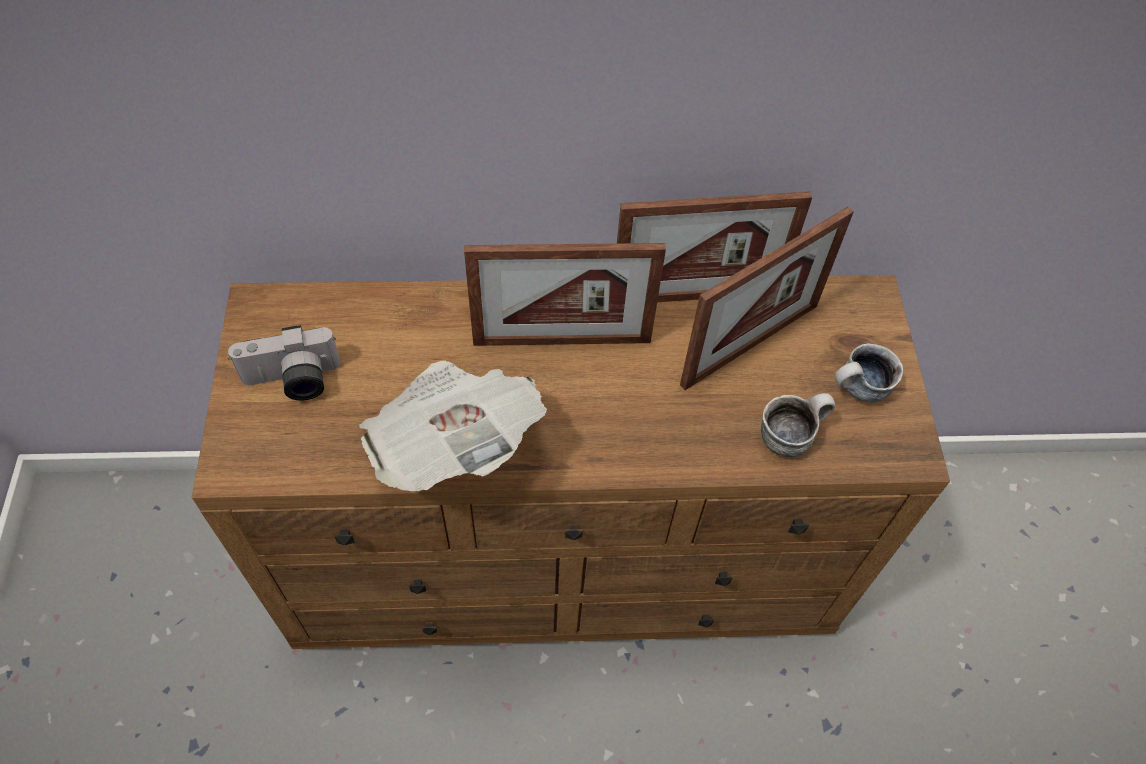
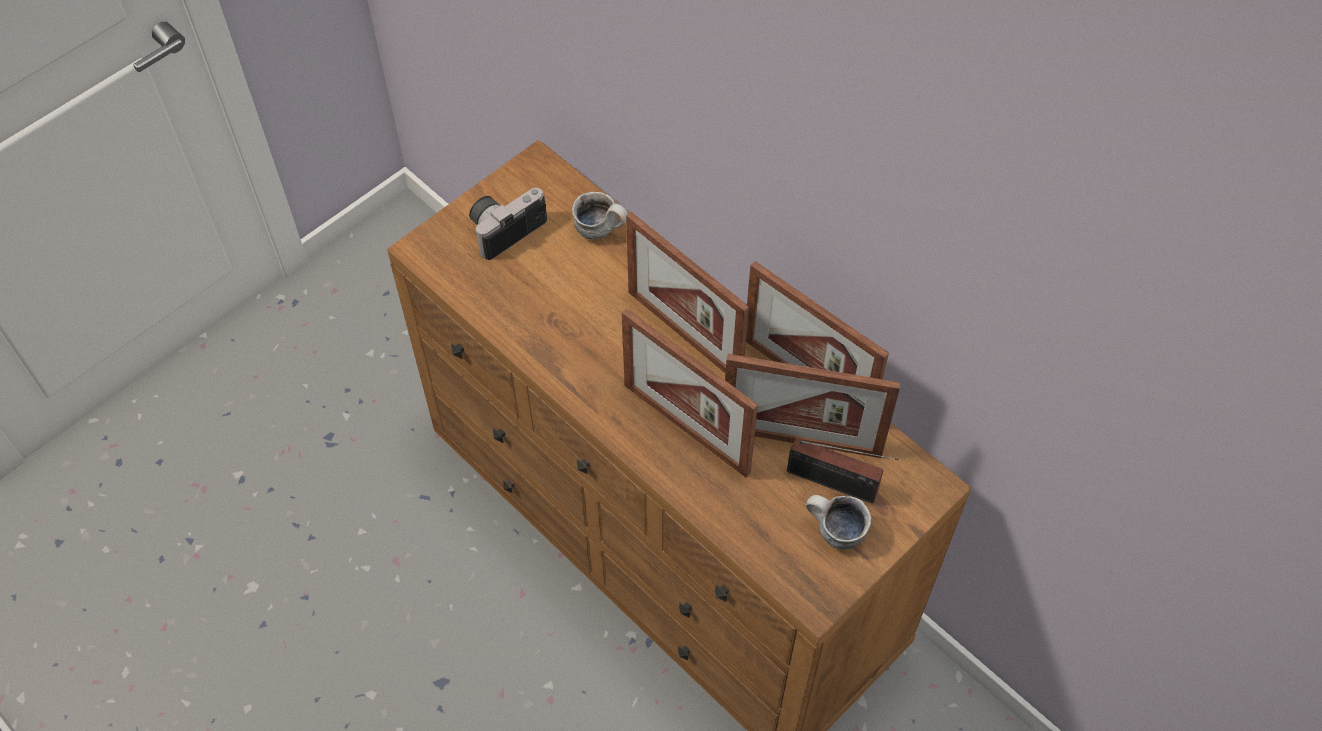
camera: 50 degrees right, 0 degrees up
camera [228,325,341,401] -> camera turned 105 degrees clockwise [469,188,547,260]
newspaper [359,360,547,491] -> none
mug [761,393,835,457] -> mug moved to [572,192,628,240]
none -> picture frame [622,308,758,477]
none -> radio [787,438,898,503]

